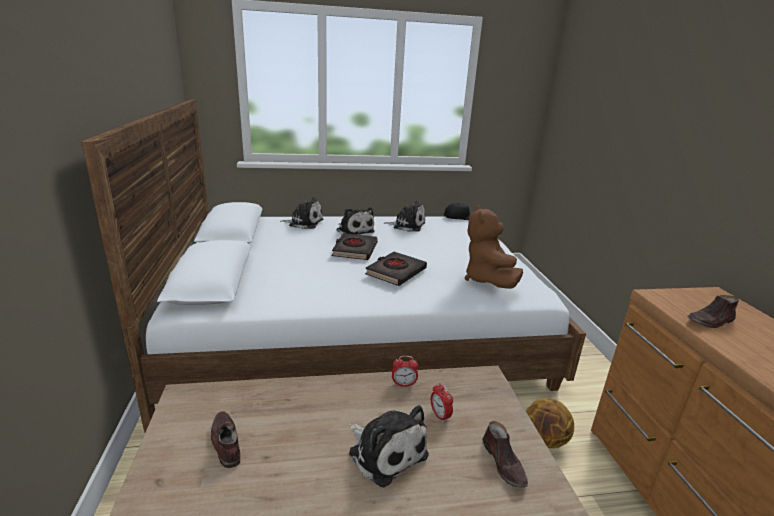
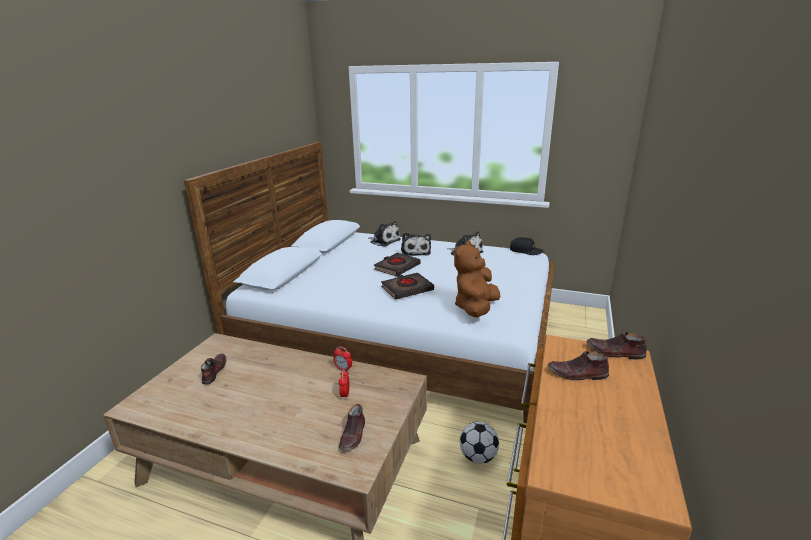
camera: 30 degrees right, 0 degrees up
plush toy [349,405,429,488] -> none
basketball [526,398,574,448] -> football [460,422,499,464]
none -> brown shoe [587,332,646,360]

